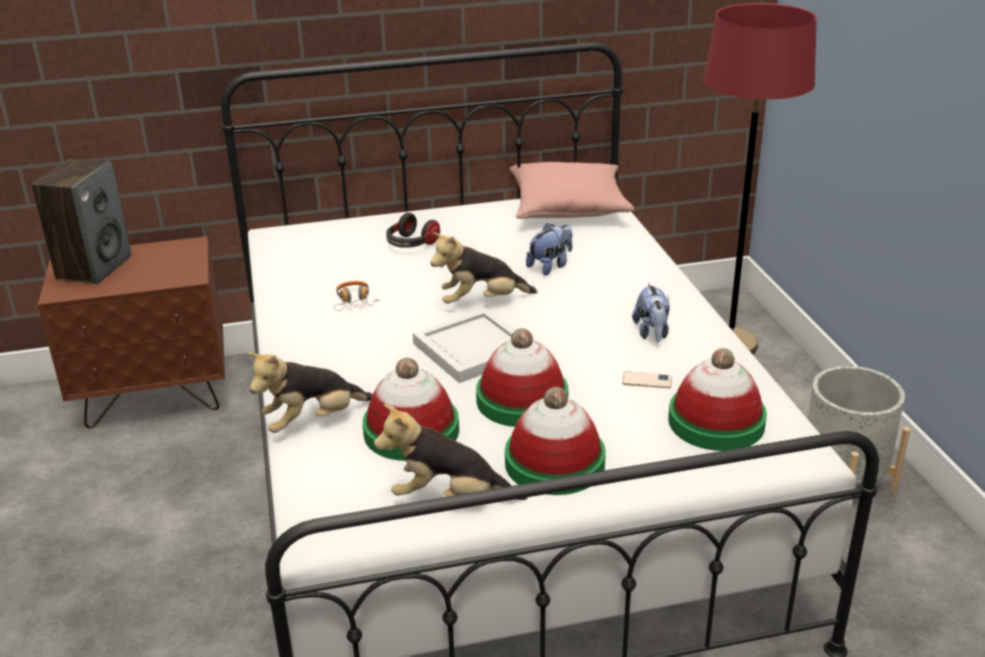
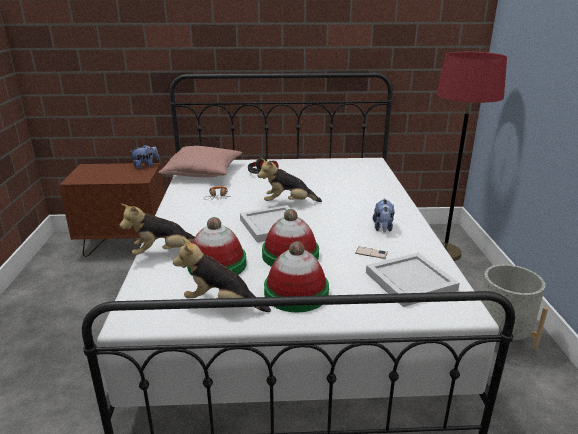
camera: 10 degrees right, 5 degrees down
speaker [32,159,131,284] -> none
pink pillow [510,162,634,219] -> pink pillow moved to [159,146,242,177]
plush toy [526,223,572,275] -> plush toy moved to [129,144,160,169]
hat [668,348,767,451] -> white tray [366,253,460,307]

